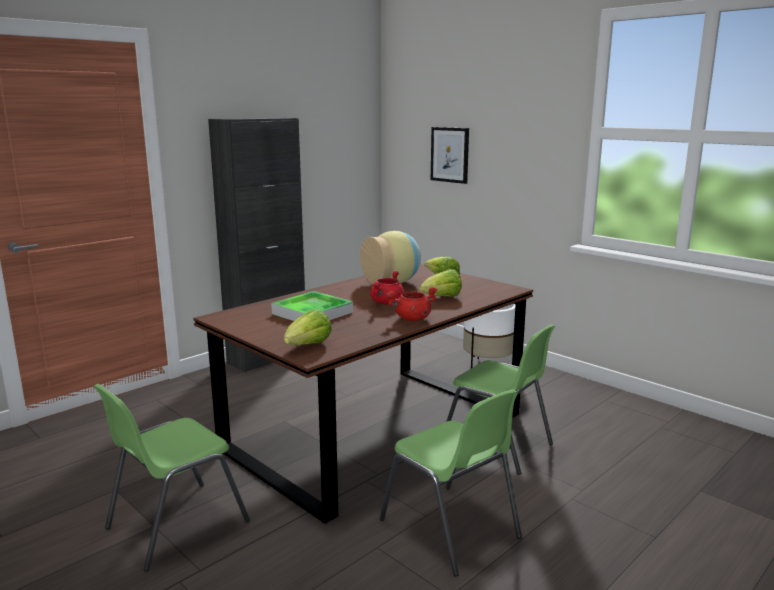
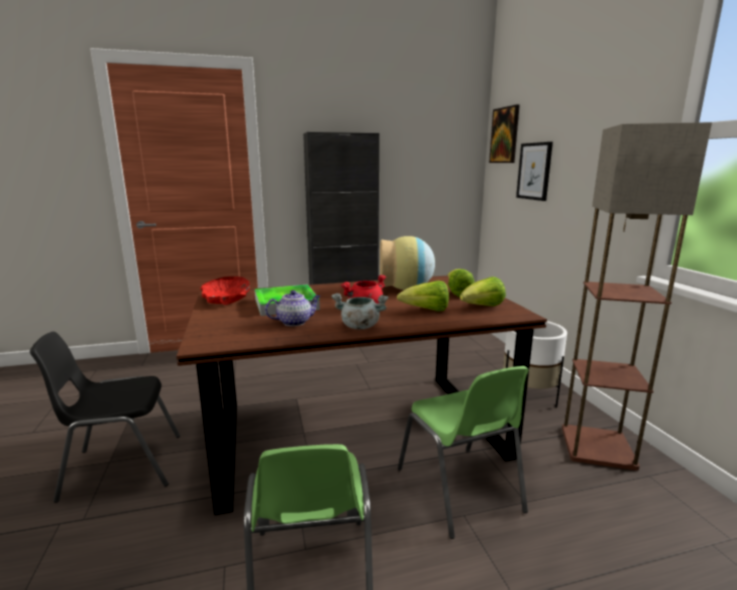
camera: 30 degrees right, 0 degrees up
green chair [94,384,250,572] -> black chair [30,331,180,503]
lettuce [284,309,332,345] -> lettuce moved to [460,277,506,306]
red cooking pot [386,287,438,321] -> grey cooking pot [331,293,388,329]
none -> red bowl [200,276,250,305]
none -> teapot [265,290,320,326]
none -> picture [489,104,520,163]
none -> floor lamp [562,122,712,471]

